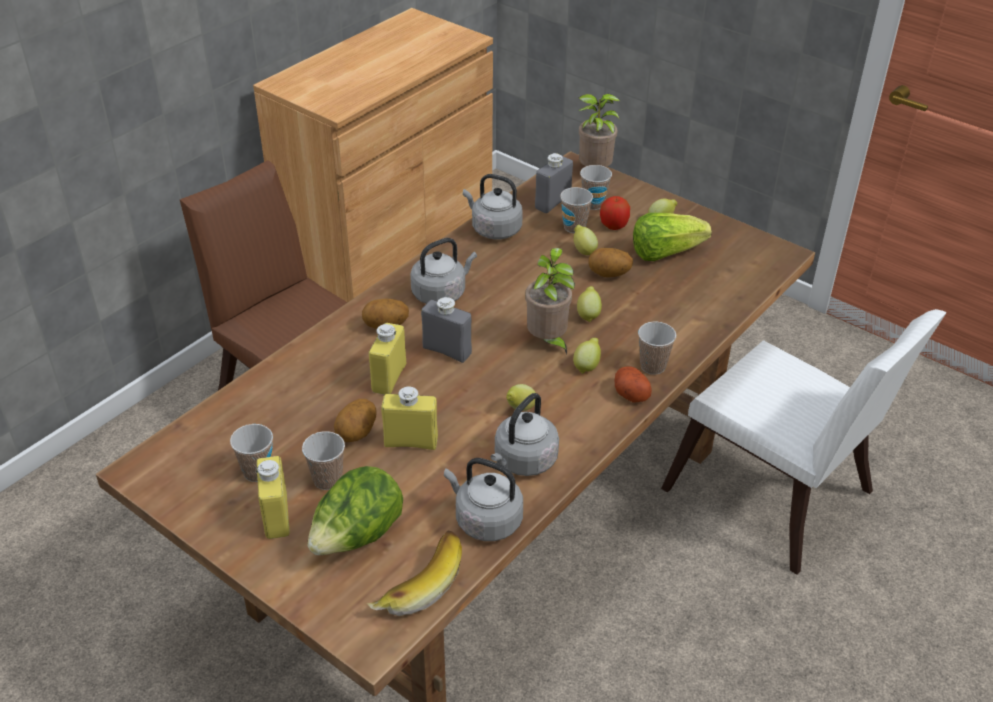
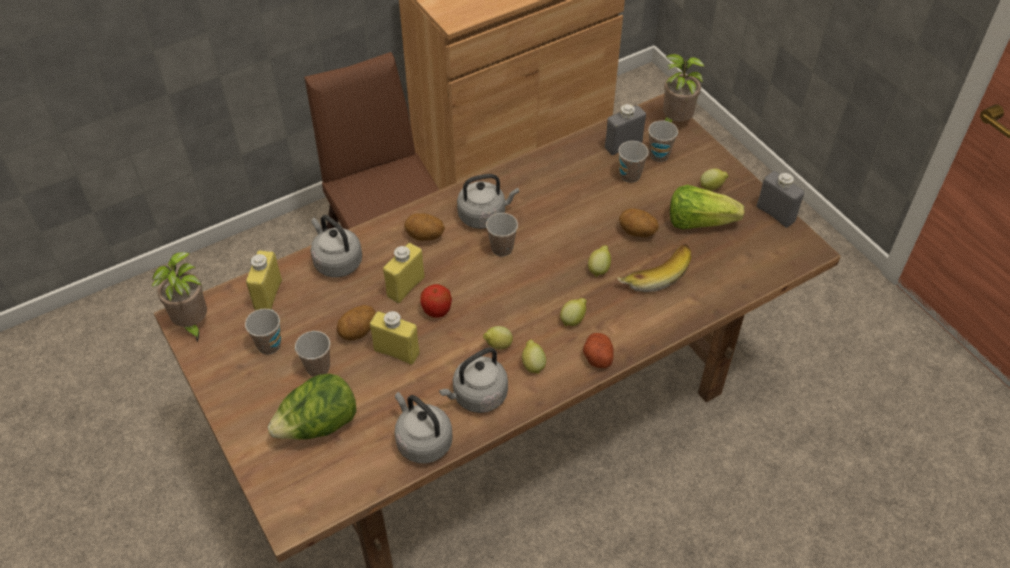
camera: 20 degrees right, 10 degrees up
yellow bottle [256,456,290,539] -> yellow bottle moved to [246,250,282,310]
banana [367,530,462,616] -> banana moved to [617,243,691,292]
grey bottle [421,297,472,363] -> grey bottle moved to [756,171,804,228]
grey kettle [463,174,523,239] -> grey kettle moved to [311,215,362,277]
potted plant [525,248,575,355] -> potted plant moved to [151,252,207,343]
lemon [574,225,598,255] -> lemon moved to [522,339,546,374]
apple [600,196,630,230] -> apple moved to [420,284,452,318]
cup [638,322,676,375] -> cup moved to [486,213,518,256]
white chair [661,309,947,575] -> none

